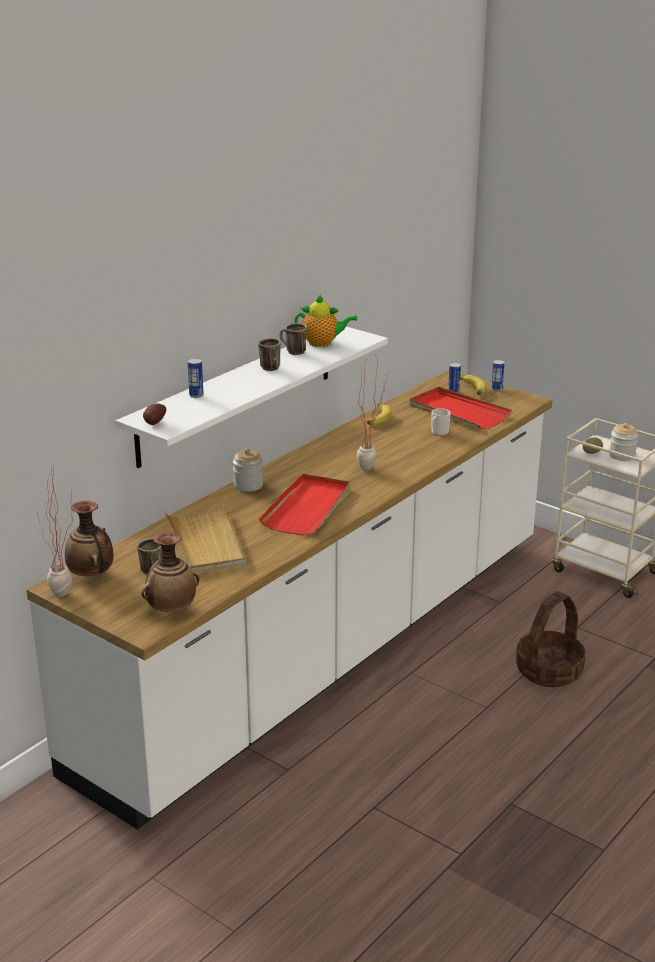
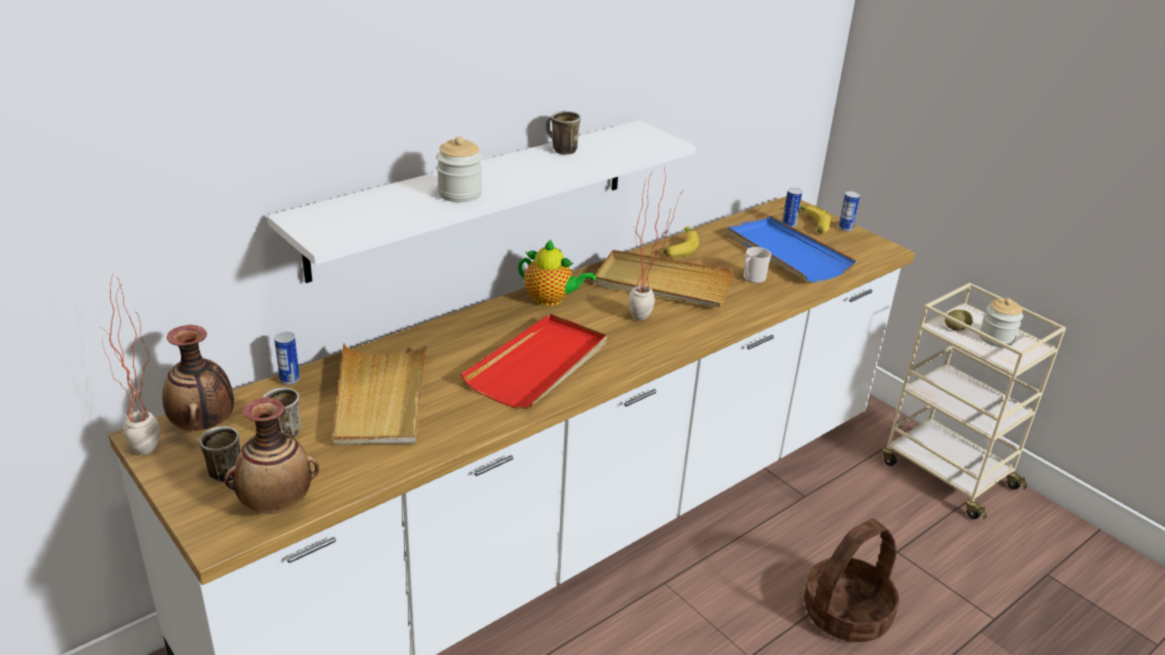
camera: 10 degrees right, 5 degrees up
potato [143,403,166,425] -> none
can [187,358,204,398] -> can moved to [274,332,300,385]
jar [233,448,263,492] -> jar moved to [436,136,482,202]
mug [258,338,281,371] -> mug moved to [199,426,240,482]
teapot [295,294,357,347] -> teapot moved to [518,240,596,306]
red tray [409,387,512,429] -> blue tray [727,216,857,283]
none -> beige tray [594,250,735,307]

